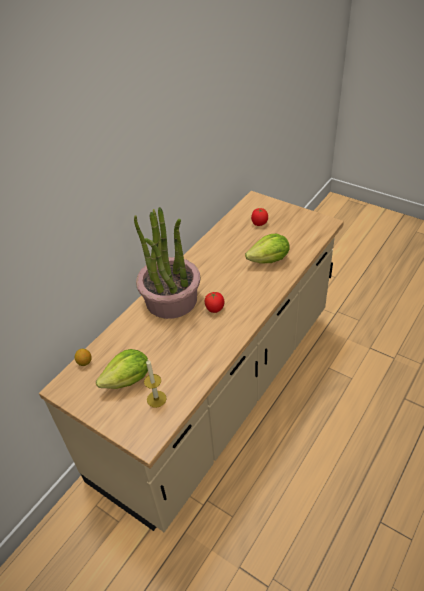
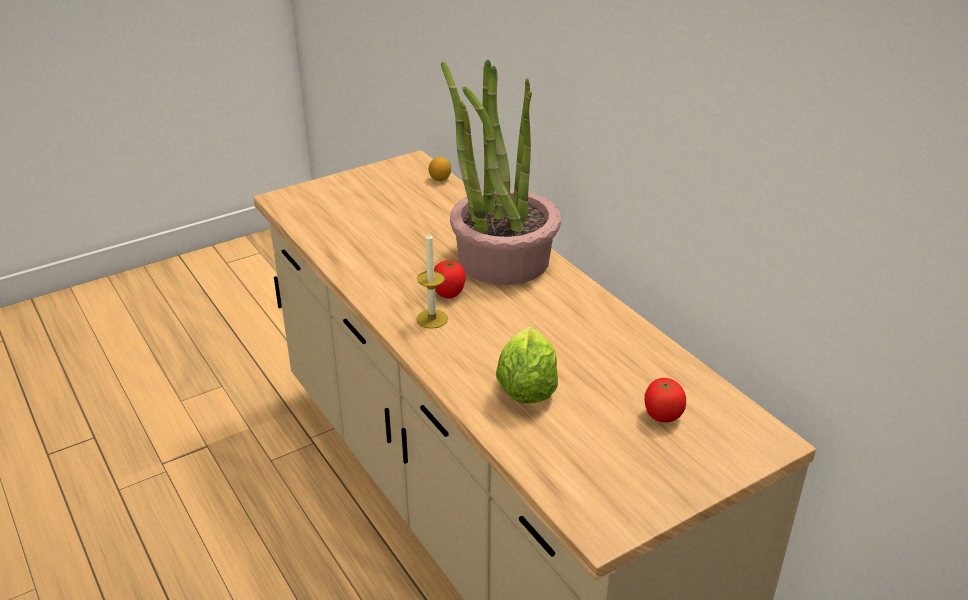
camera: 110 degrees right, 10 degrees down
lettuce [96,349,148,389] -> none
candle [144,360,167,408] -> candle moved to [416,231,448,329]

